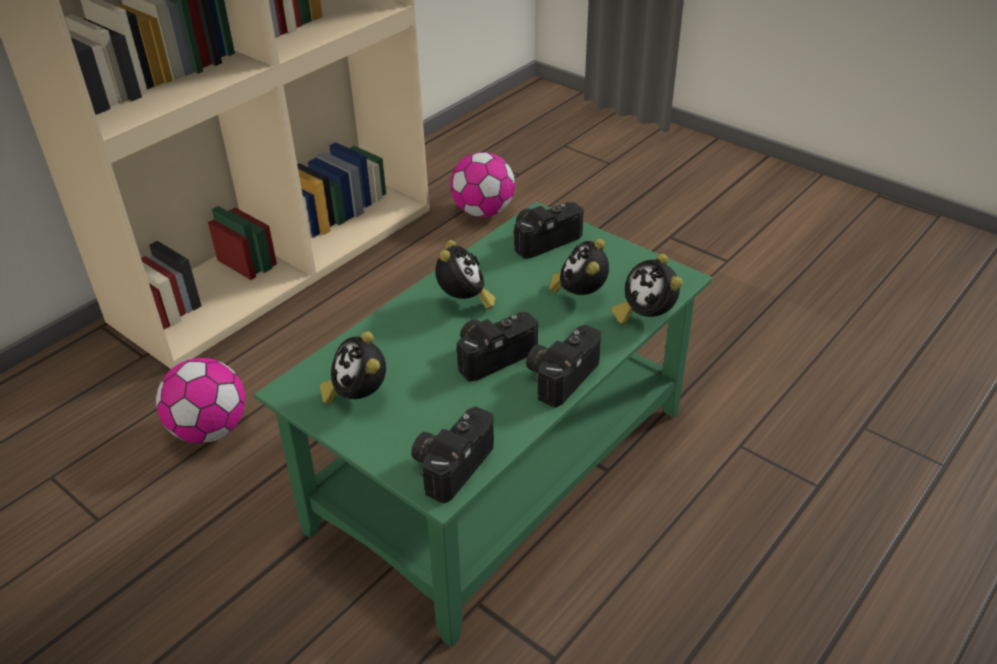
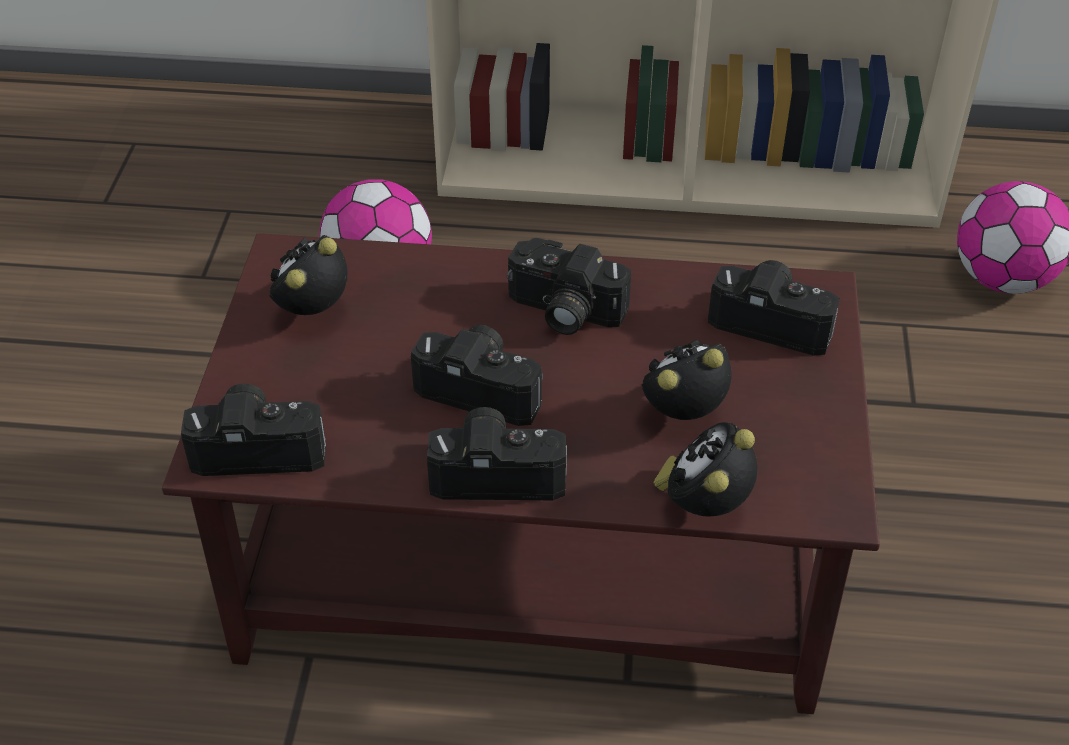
camera: 55 degrees right, 5 degrees up
green coffee table [254,202,712,647] -> brown coffee table [162,233,880,714]
alarm clock [435,240,496,310] -> camera [507,238,631,335]

